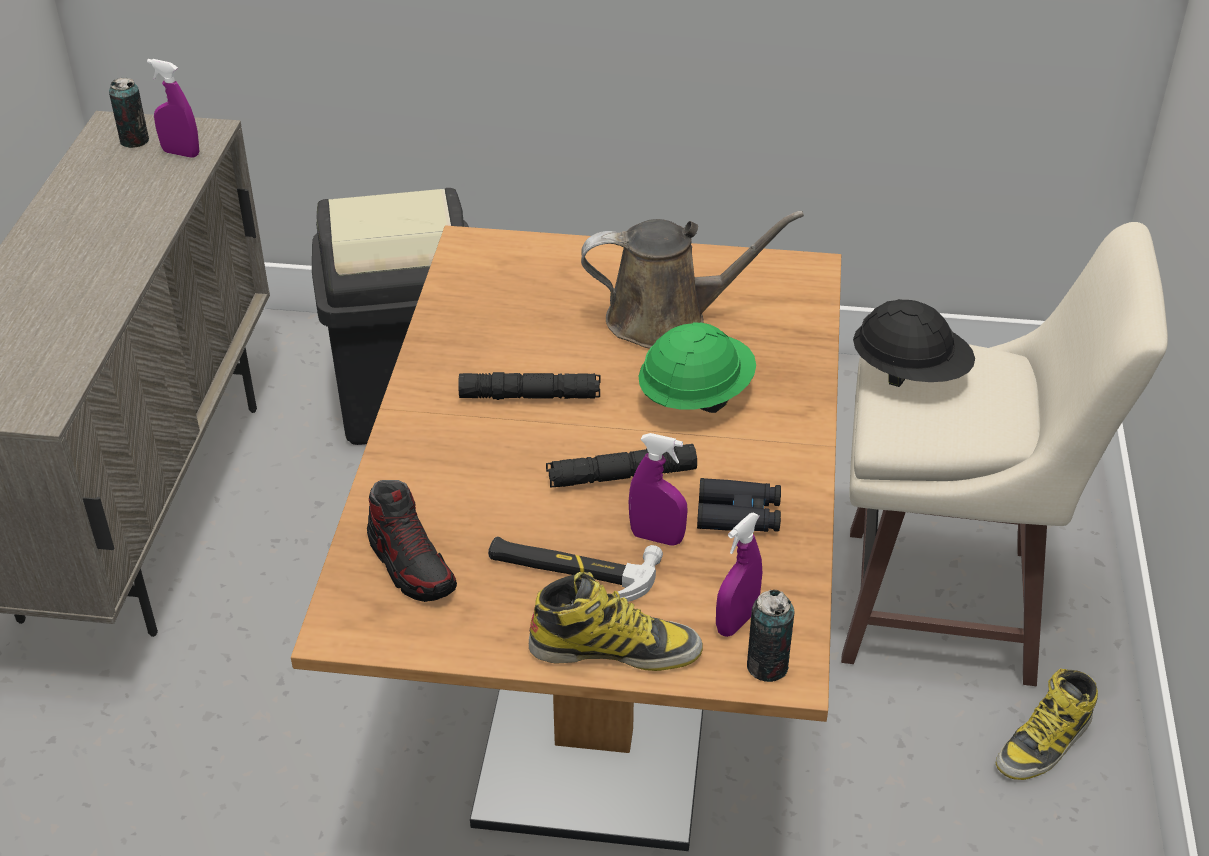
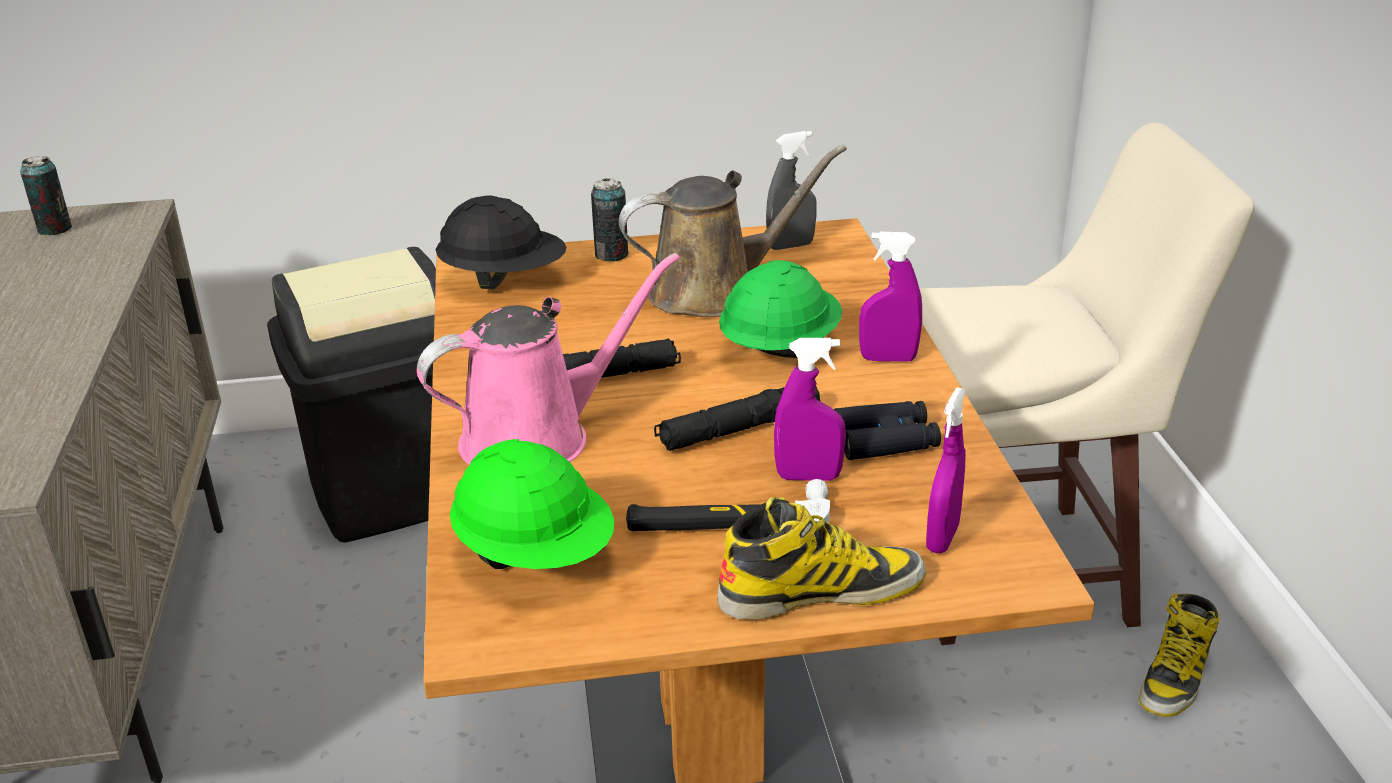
camera: 15 degrees left, 10 degrees down
purple spray bottle [147,59,199,158] -> purple spray bottle moved to [859,232,922,361]
shoe [367,480,457,602] -> green hard hat [450,439,614,569]
can [747,590,794,682] -> can moved to [591,178,628,262]
black hard hat [853,299,975,387] -> black hard hat moved to [436,196,566,289]
none -> pink watering can [417,253,680,465]
none -> grey spray bottle [766,131,817,250]

